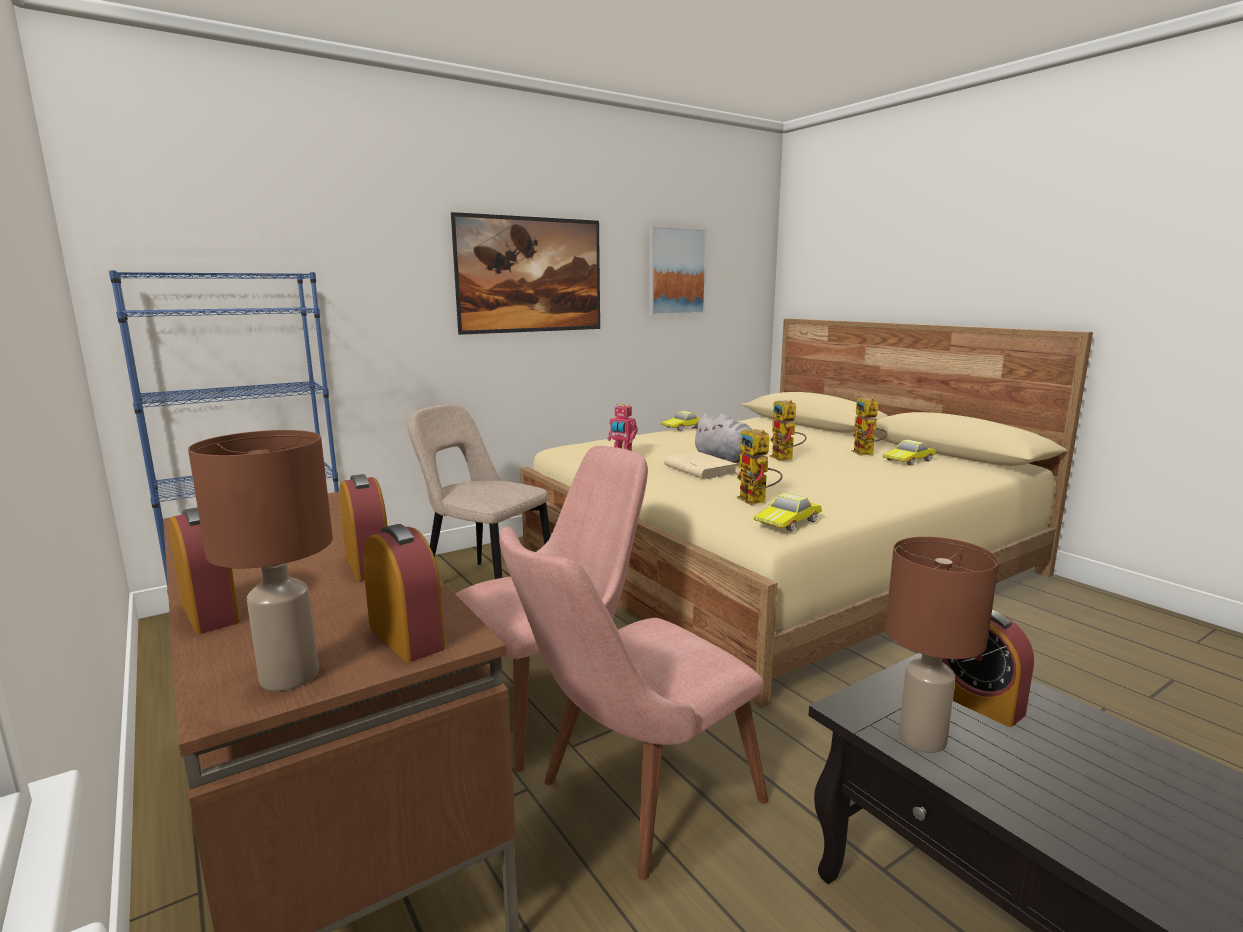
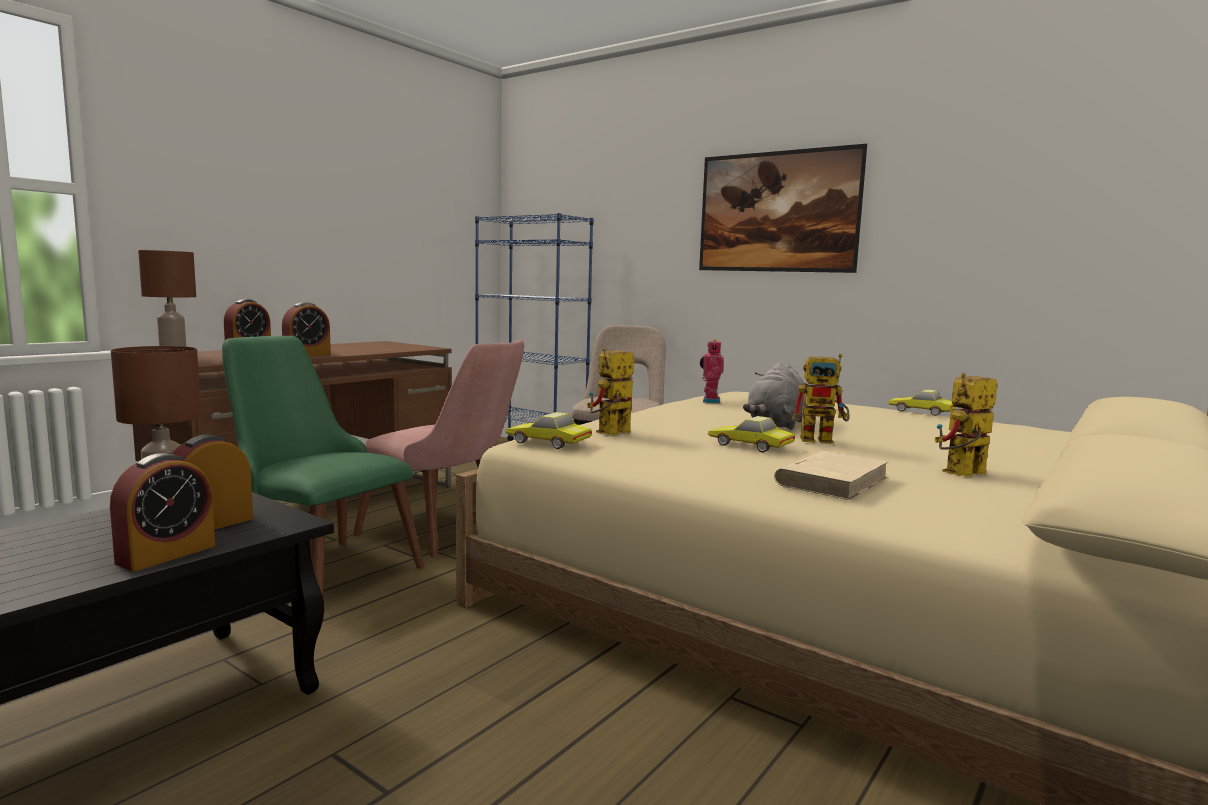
camera: 70 degrees right, 5 degrees down
alarm clock [363,524,446,662] -> alarm clock moved to [110,453,215,571]
pink chair [499,526,769,880] -> green chair [222,336,424,596]
picture [649,226,707,315] -> none
beige book [664,451,737,479] -> beige book moved to [774,451,888,500]
toy robot [770,400,806,461] -> toy robot turned 135 degrees counterclockwise [792,354,849,444]
toy car [882,440,936,465] -> toy car moved to [708,416,795,453]

